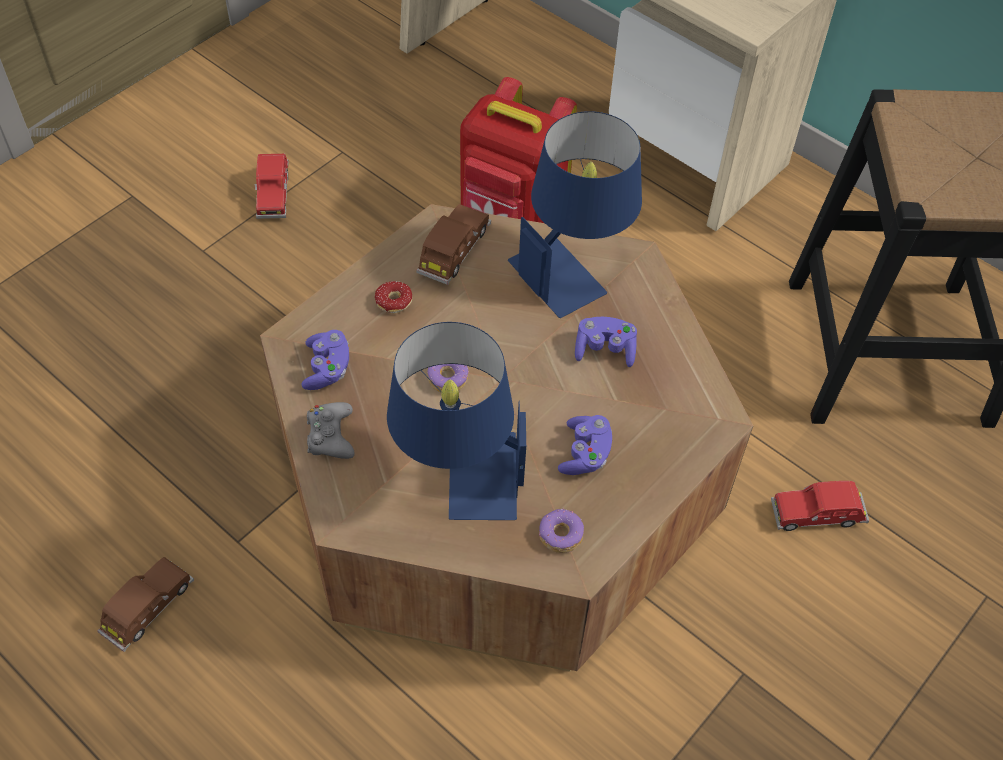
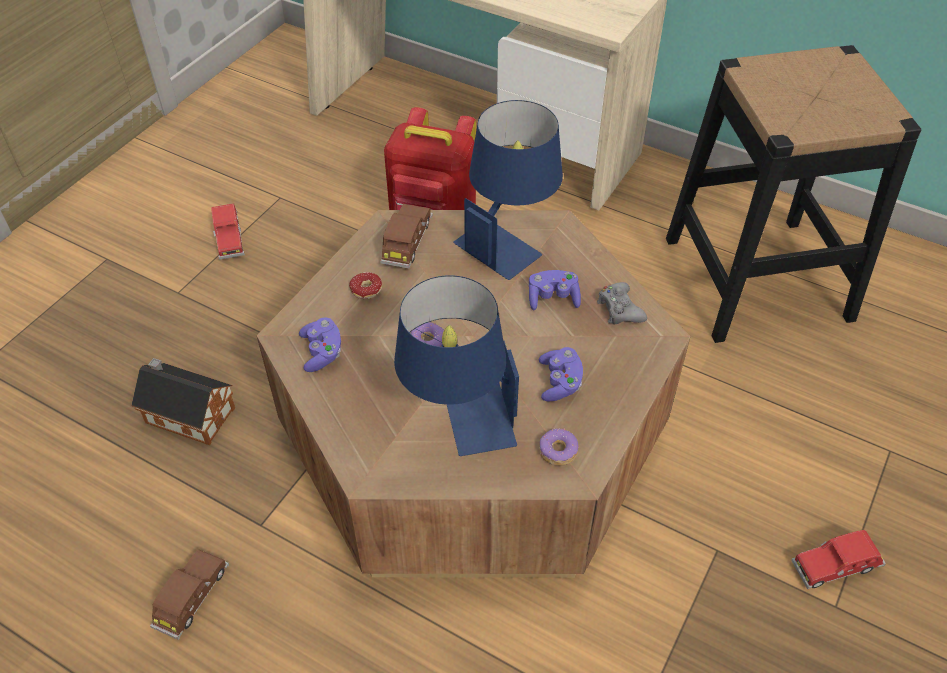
camera: 10 degrees left, 5 degrees down
grey game controller [307,402,355,459] -> grey game controller moved to [597,282,647,324]
red toy car [771,481,869,531] -> red toy car moved to [791,530,886,589]
none -> toy house [131,358,235,445]

